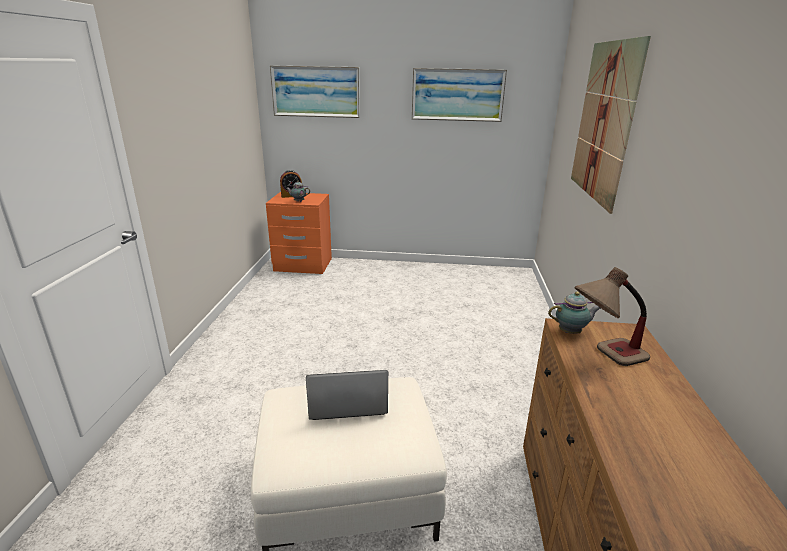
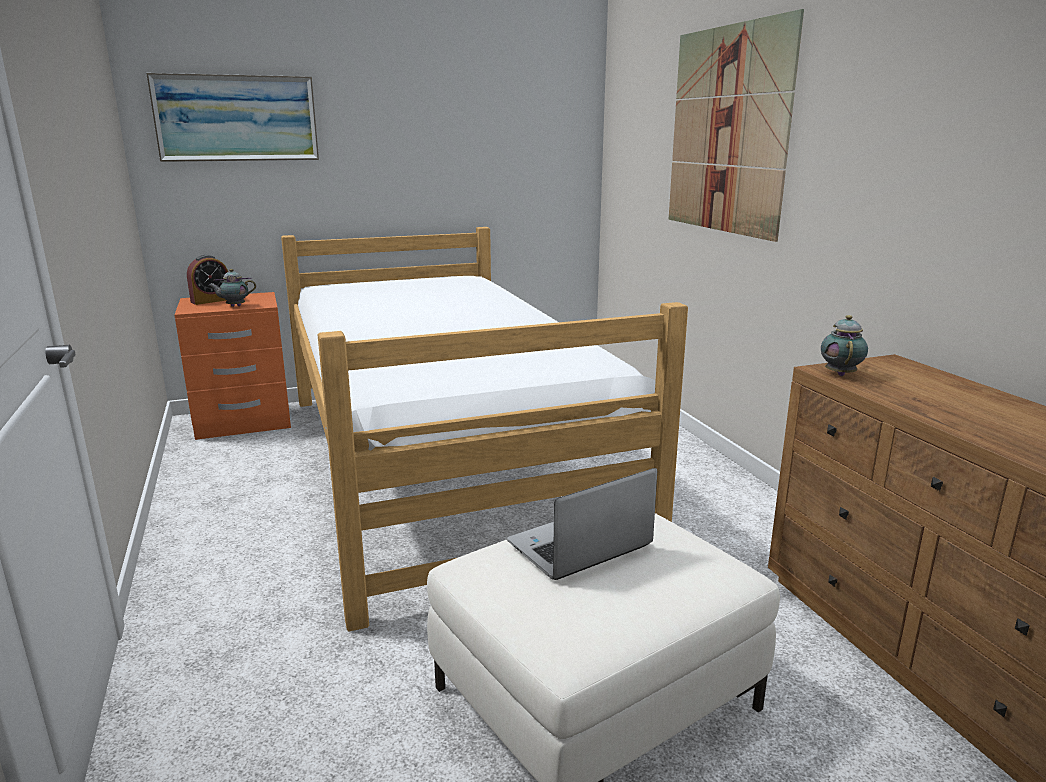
camera: 25 degrees left, 5 degrees down
picture [412,68,507,122] -> none
teapot [548,291,601,334] -> teapot turned 45 degrees counterclockwise [821,315,868,376]
table lamp [574,267,650,366] -> none
none -> bed [281,227,688,631]

